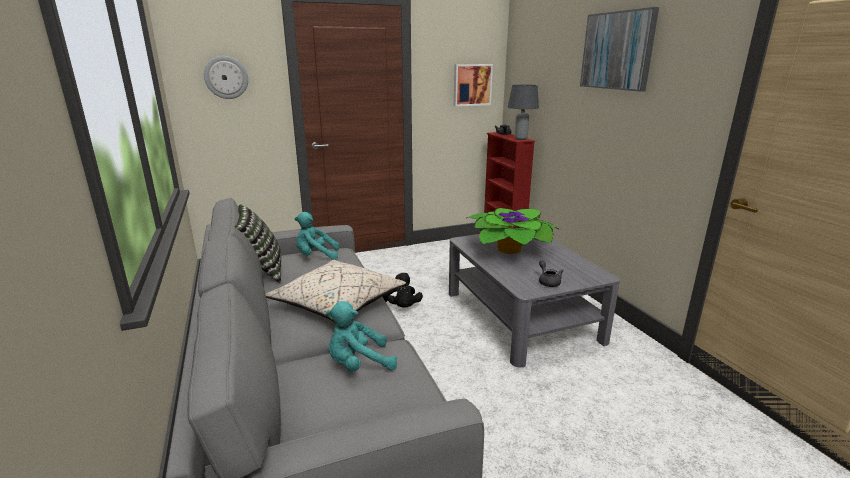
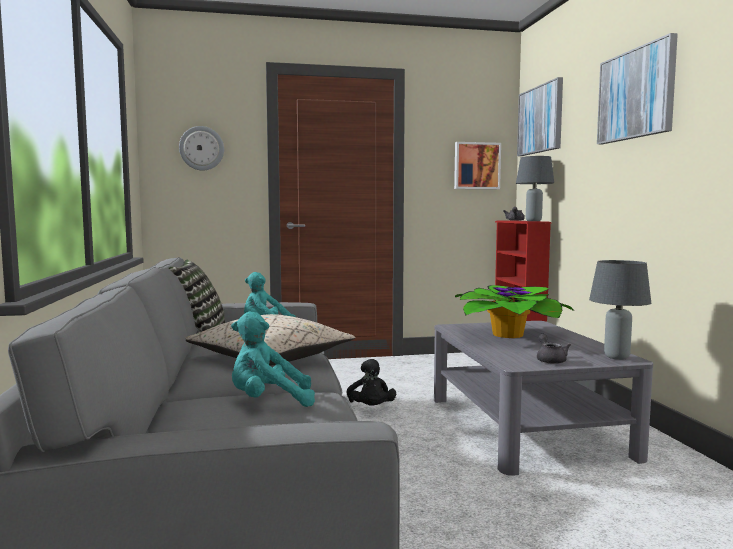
camera: 10 degrees right, 15 degrees down
none -> picture [517,77,563,156]
none -> grey table lamp [589,260,651,360]

